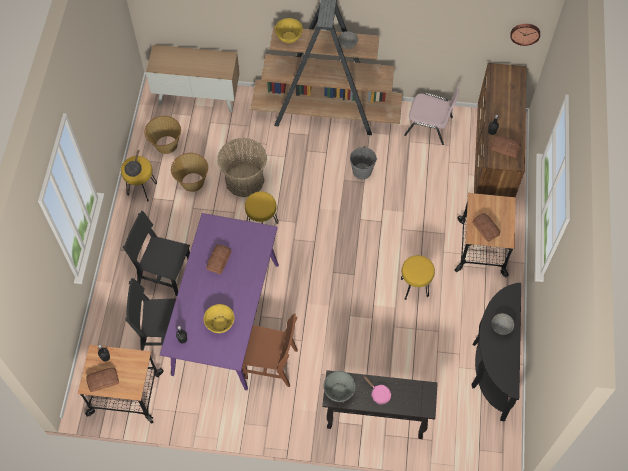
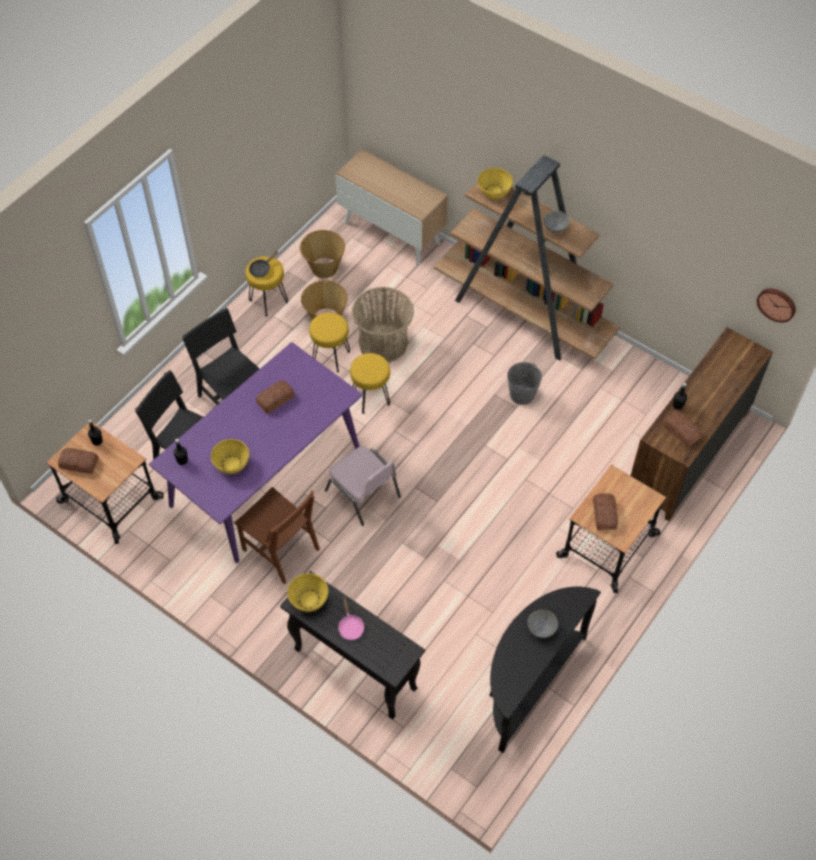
camera: 30 degrees right, 5 degrees down
grey bowl [324,371,356,402] -> yellow bowl [287,573,329,612]
yellow stool [401,255,435,300] -> yellow stool moved to [309,312,350,373]
pink chair [404,89,460,145] -> pink chair moved to [325,446,401,526]

